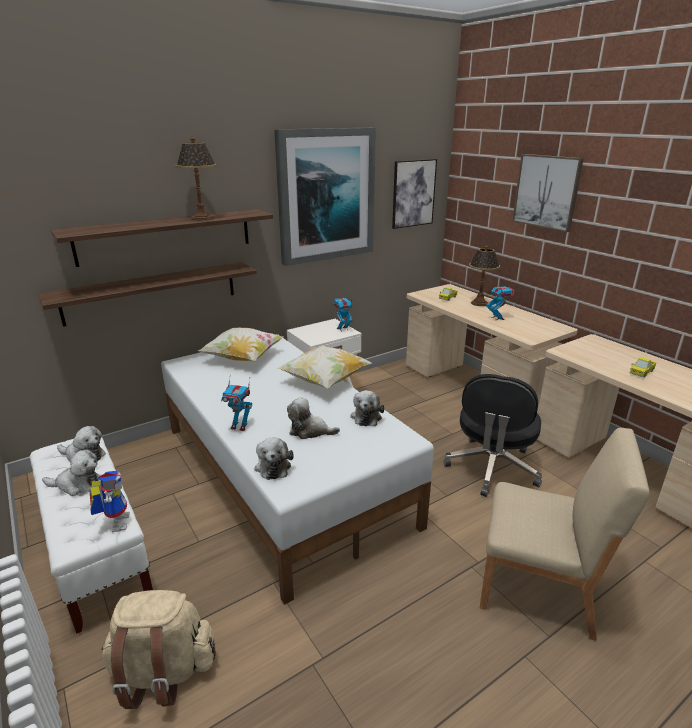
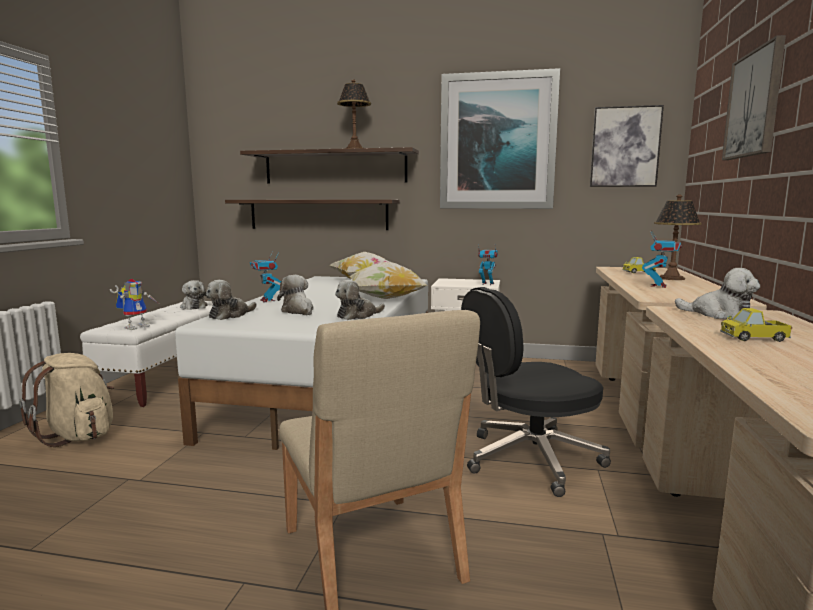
camera: 45 degrees right, 15 degrees down
plush toy [42,449,100,496] -> plush toy moved to [675,268,760,319]

